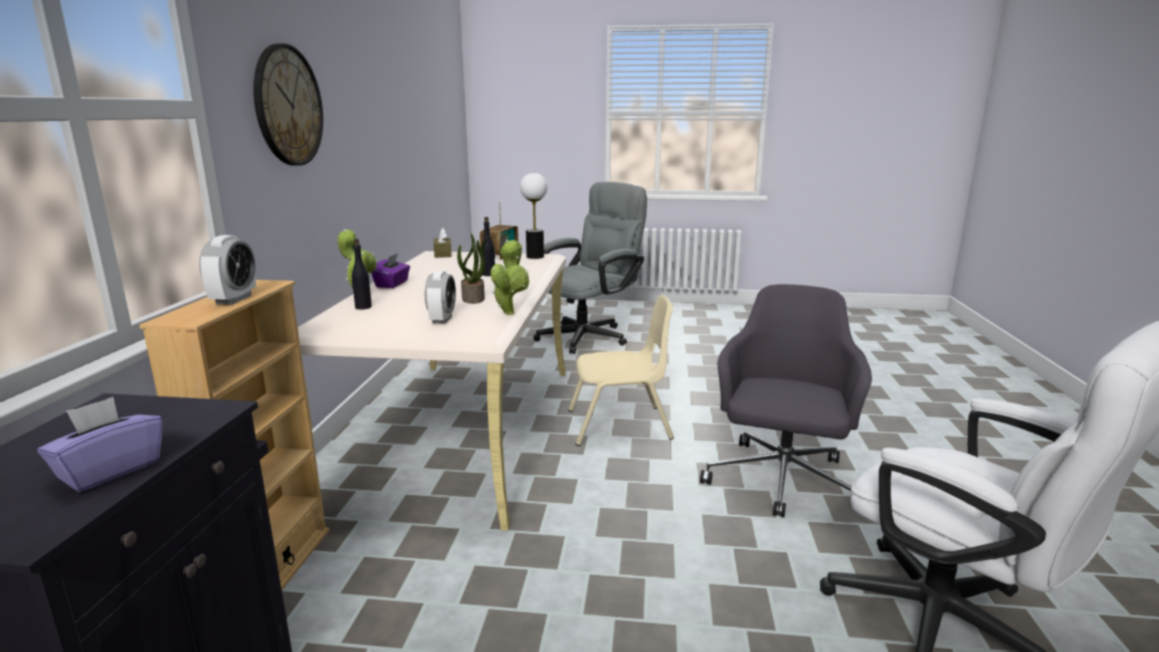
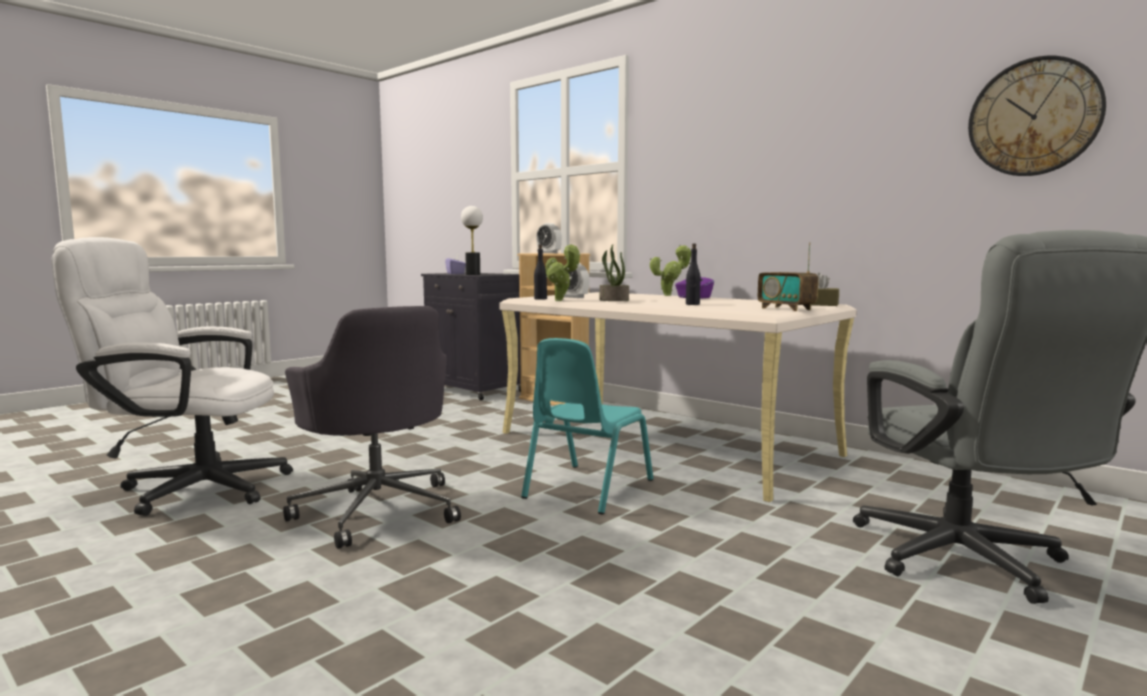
camera: 125 degrees right, 10 degrees down
wall clock [253,44,323,166] -> wall clock moved to [968,56,1106,176]
black bottle [352,239,372,310] -> black bottle moved to [534,244,547,300]
table lamp [520,173,547,259] -> table lamp moved to [461,206,483,275]
beige chair [568,295,674,446] -> turquoise chair [521,338,653,515]

